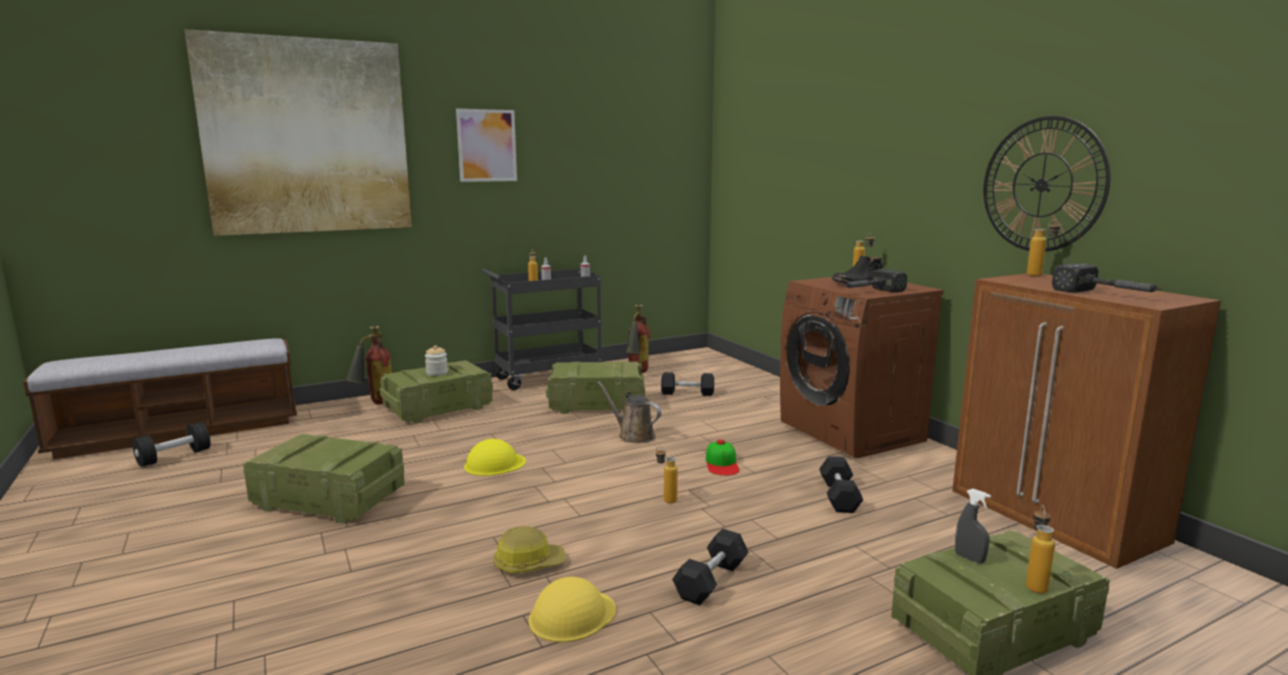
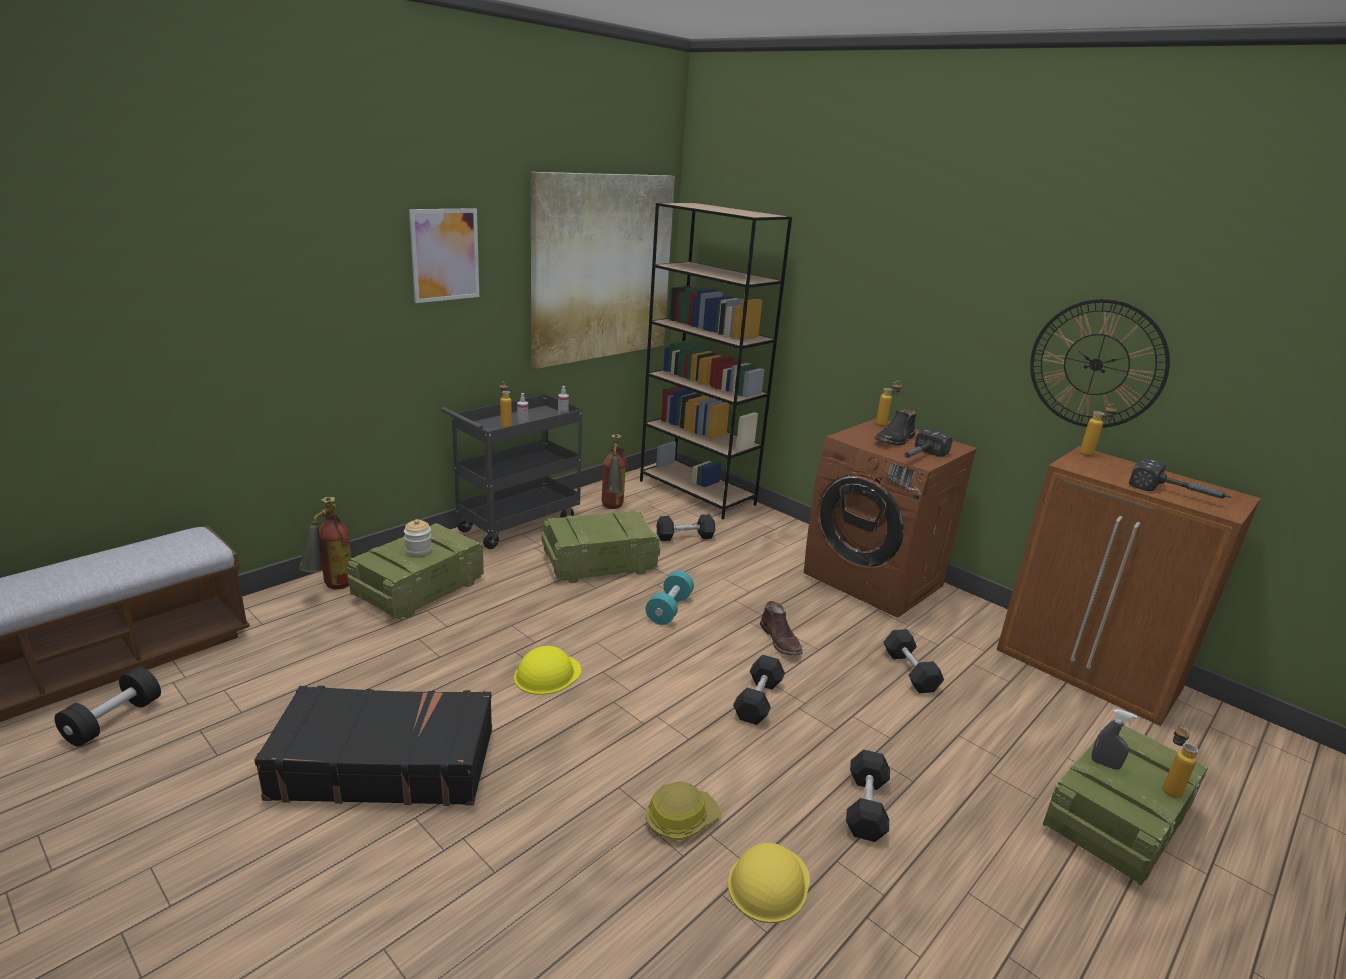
camera: 20 degrees left, 10 degrees up
picture [184,29,412,236] -> picture moved to [531,172,675,369]
crate [243,434,405,523] -> black suitcase [254,686,492,806]
brown watering can [597,381,661,443] -> turquoise dumbbell [646,571,694,625]
bottle [656,446,678,503] -> black dumbbell [733,655,785,725]
cap [706,440,740,476] -> brown boot [760,601,803,656]
none -> beige bookcase [640,203,792,519]

